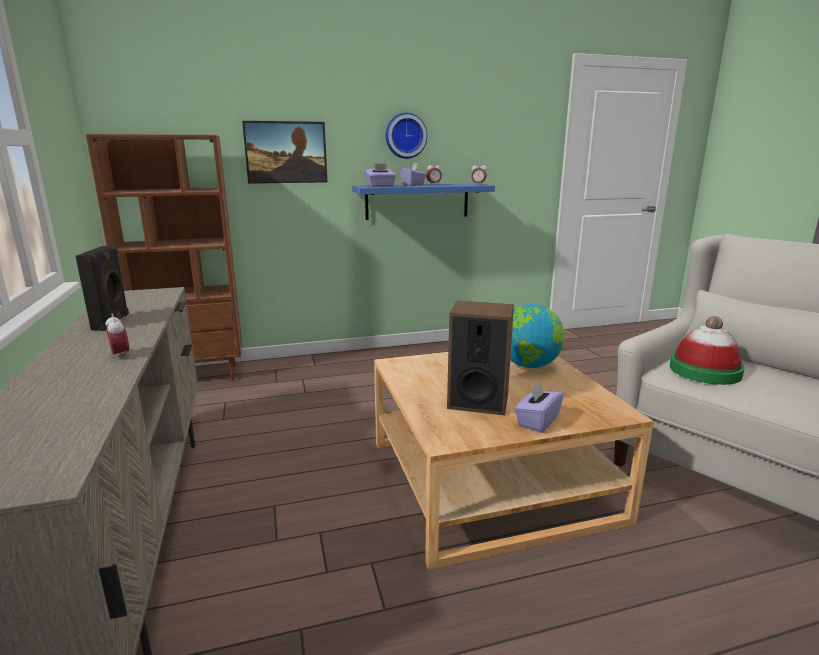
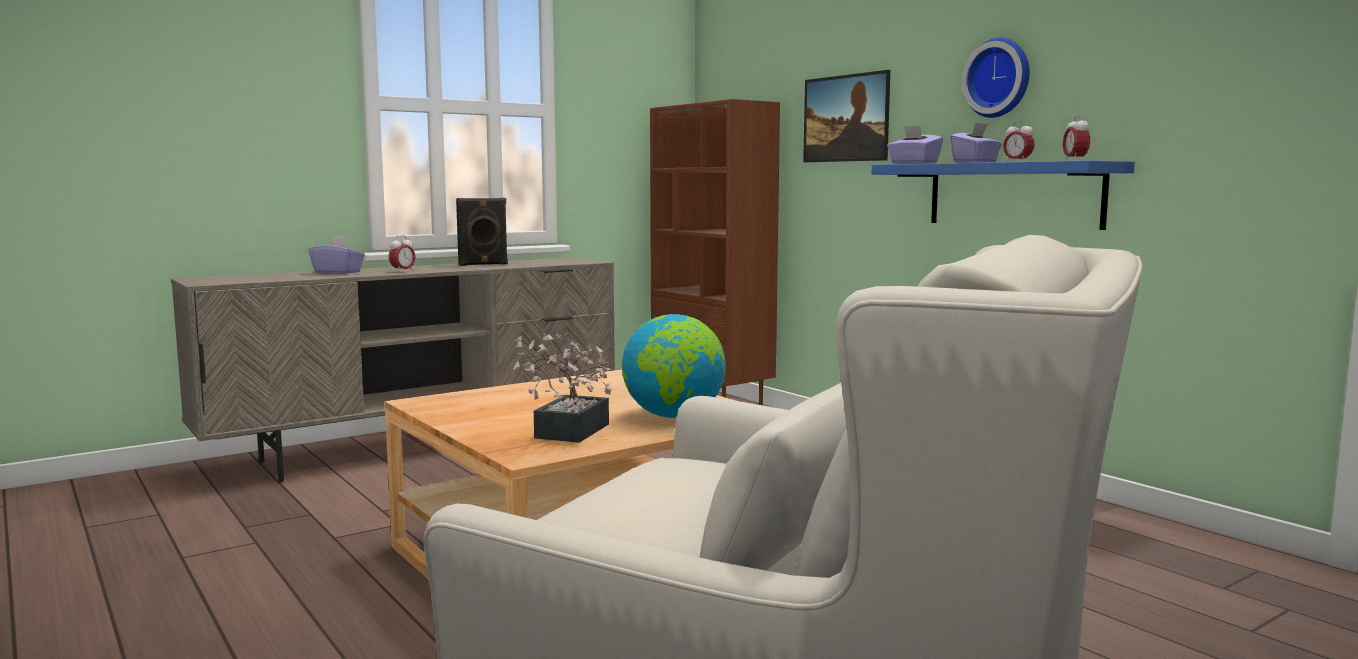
camera: 70 degrees right, 10 degrees down
speaker [447,301,514,415] -> none
purple tissue box [515,381,564,432] -> purple tissue box moved to [308,236,365,274]
hat [670,316,744,385] -> none
none -> potted plant [513,333,612,443]

